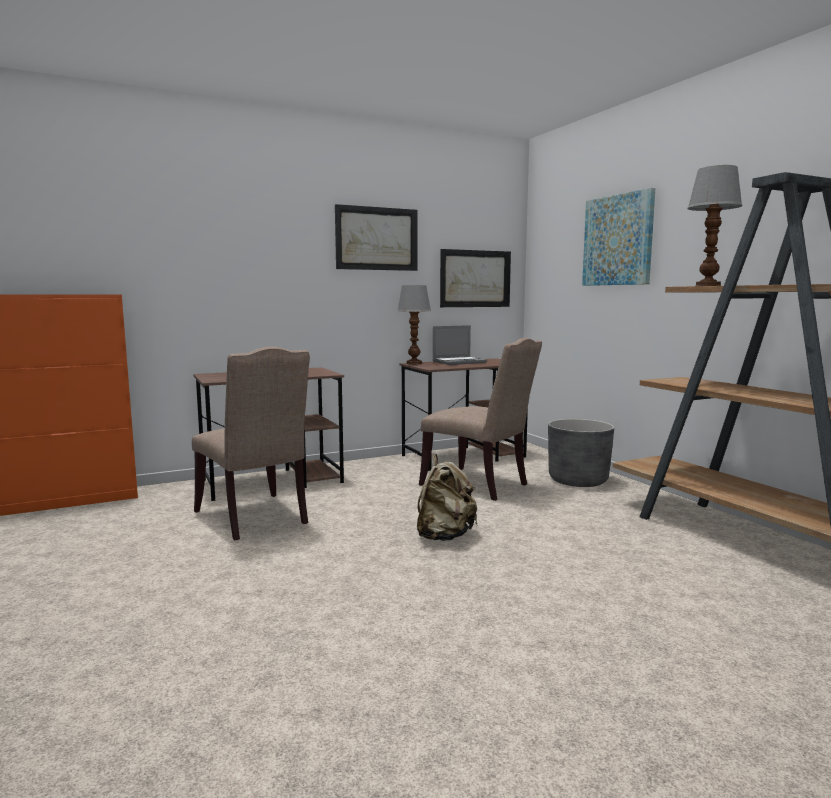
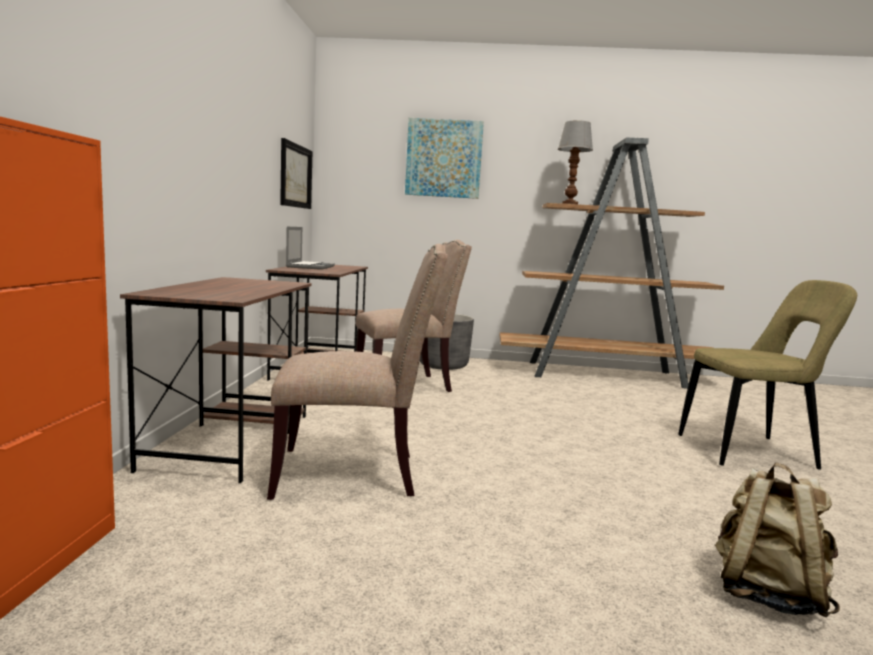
camera: 60 degrees left, 0 degrees up
picture [335,204,417,271] -> none
table lamp [397,285,431,365] -> none
beige backpack [417,454,478,541] -> beige backpack moved to [715,462,840,617]
none -> beige chair [678,280,857,470]

